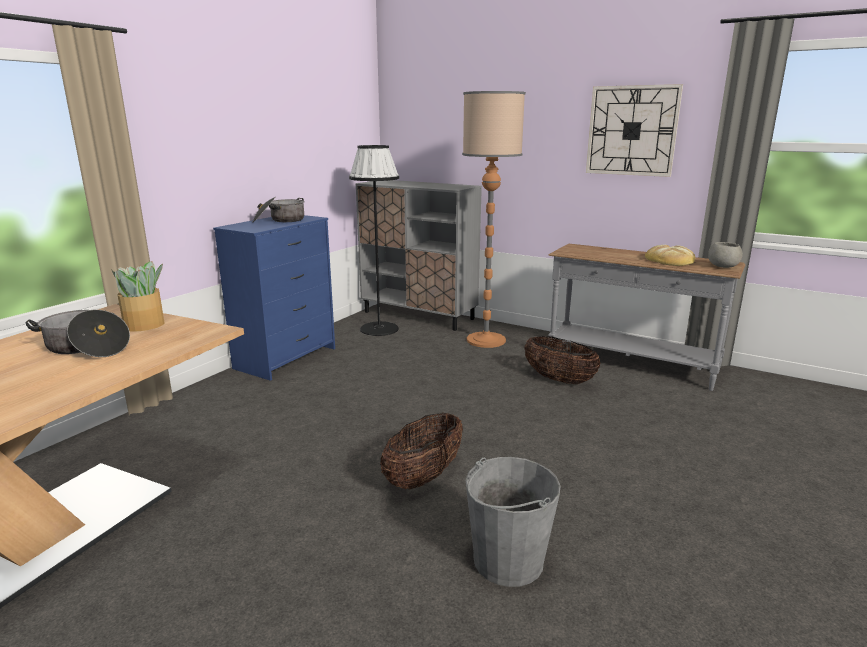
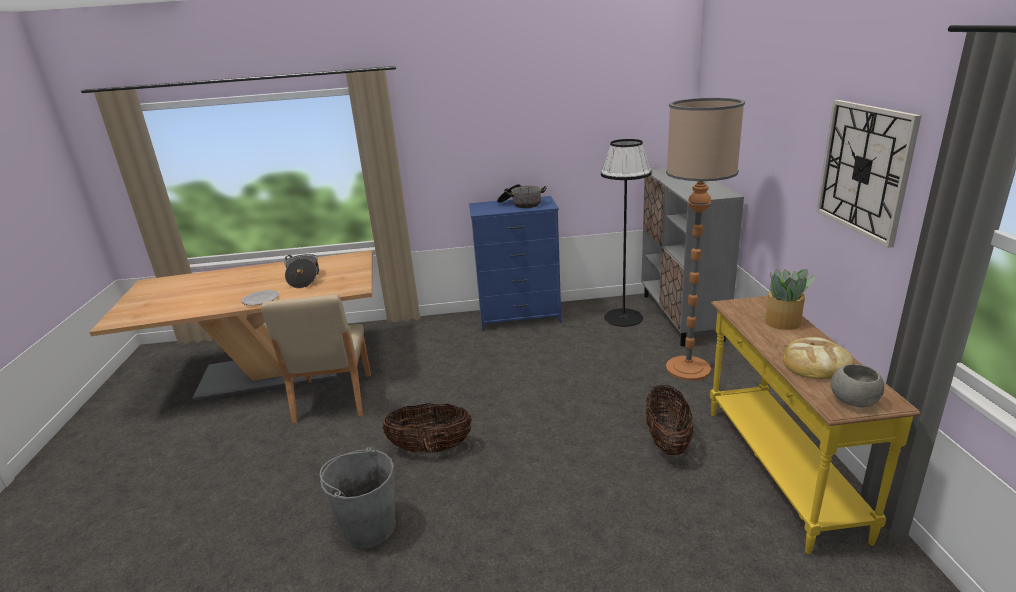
camera: 55 degrees right, 5 degrees up
potted plant [111,261,165,332] -> potted plant moved to [765,269,816,330]
grey console table [548,244,745,391] -> yellow console table [710,296,920,554]
none -> plate [242,290,279,305]
none -> beige chair [261,294,371,423]

